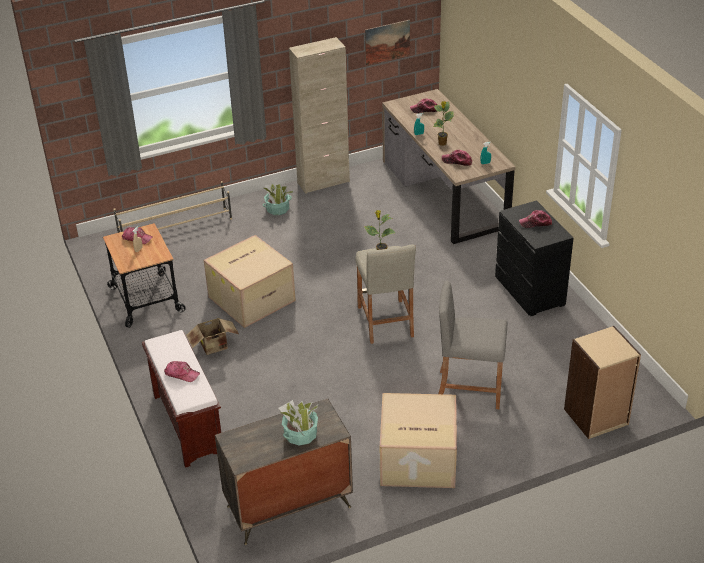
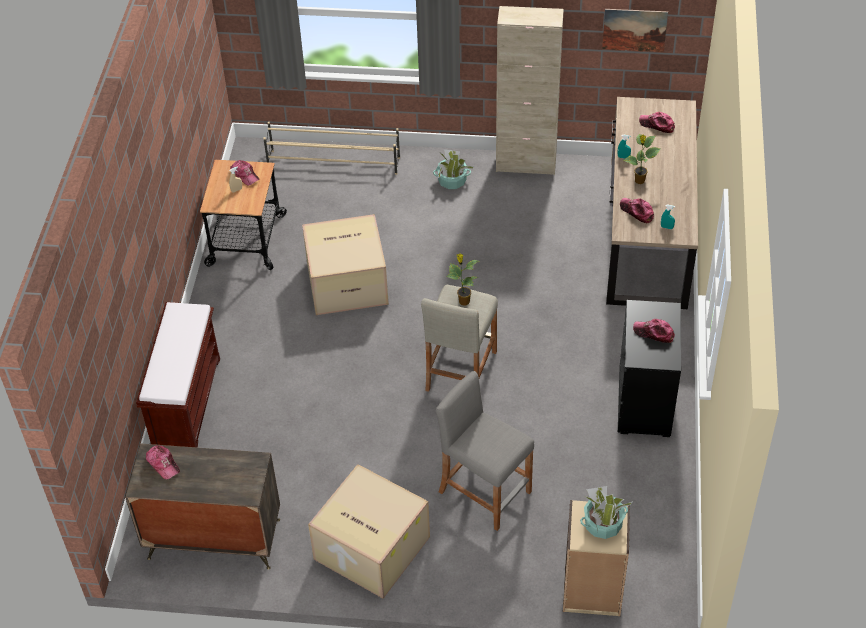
camera: 30 degrees right, 10 degrees up
cap [164,361,200,382] -> cap moved to [146,445,180,479]
cardboard box [186,318,239,355] -> none
potted plant [278,400,318,446] -> potted plant moved to [580,486,633,539]

